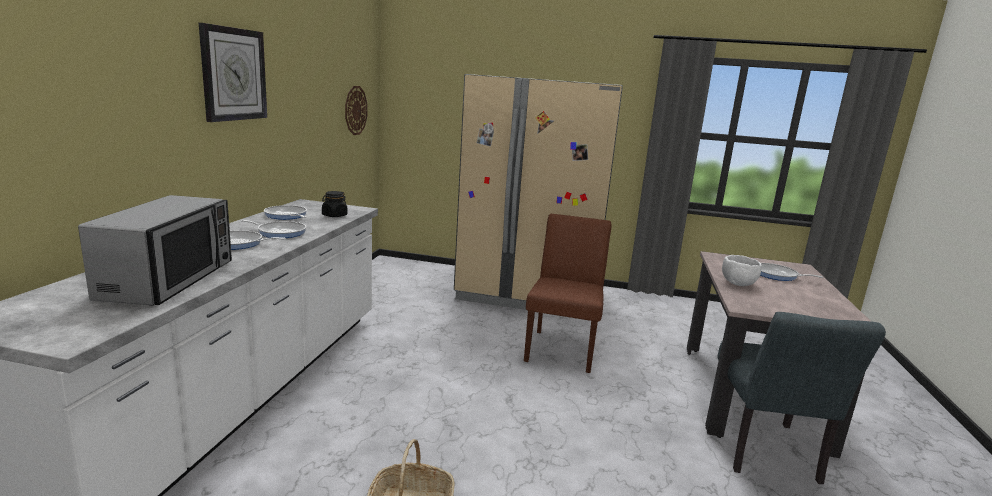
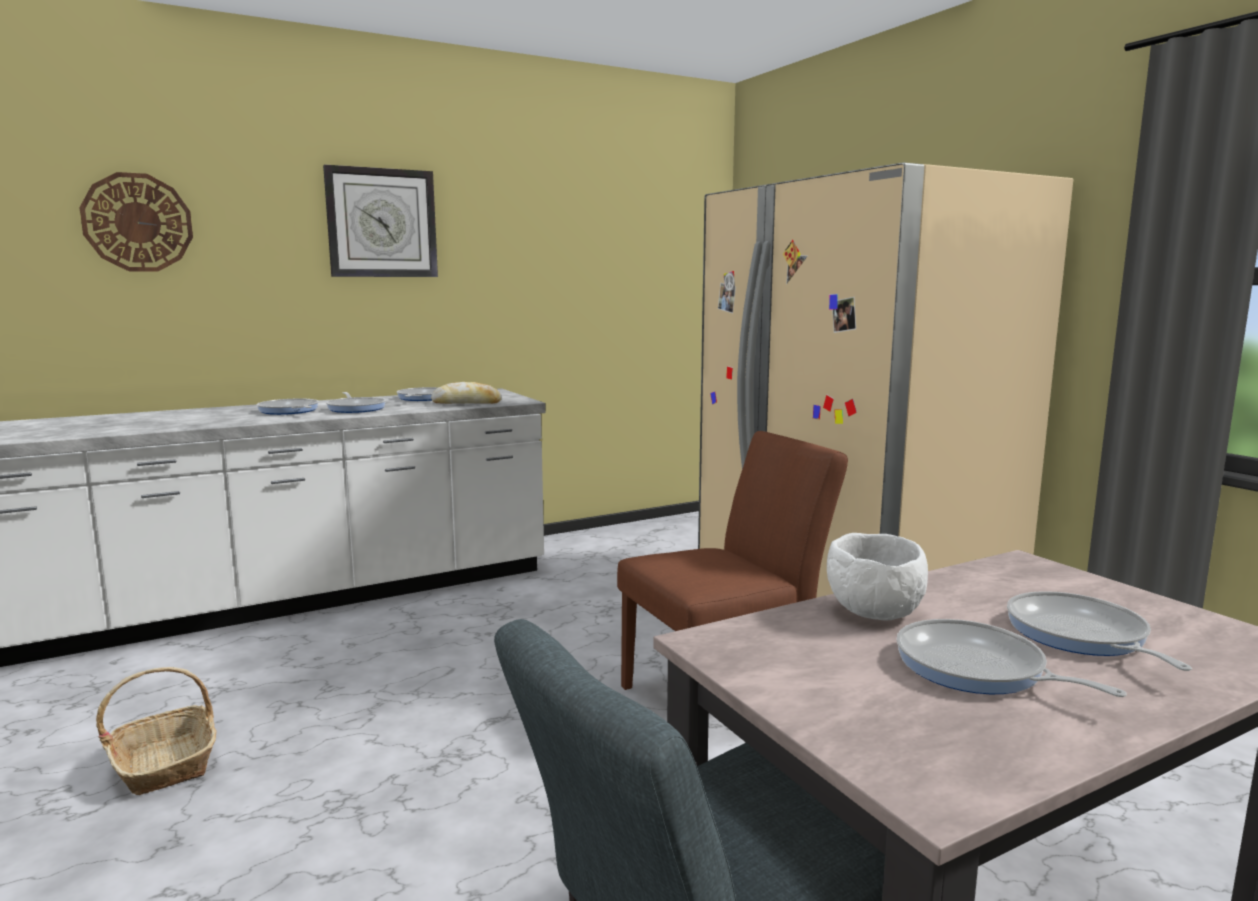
camera: 50 degrees right, 5 degrees down
microwave [78,195,232,305] -> none
black jar [322,191,347,217] -> bread [431,382,502,404]
wall clock [345,86,367,135] -> wall clock moved to [79,172,193,272]
none -> frying pan [897,619,1126,697]

